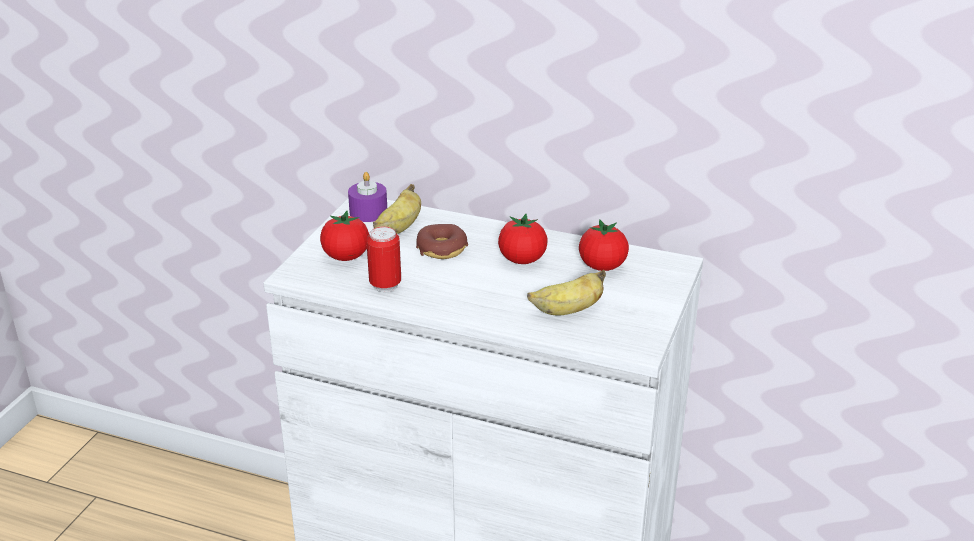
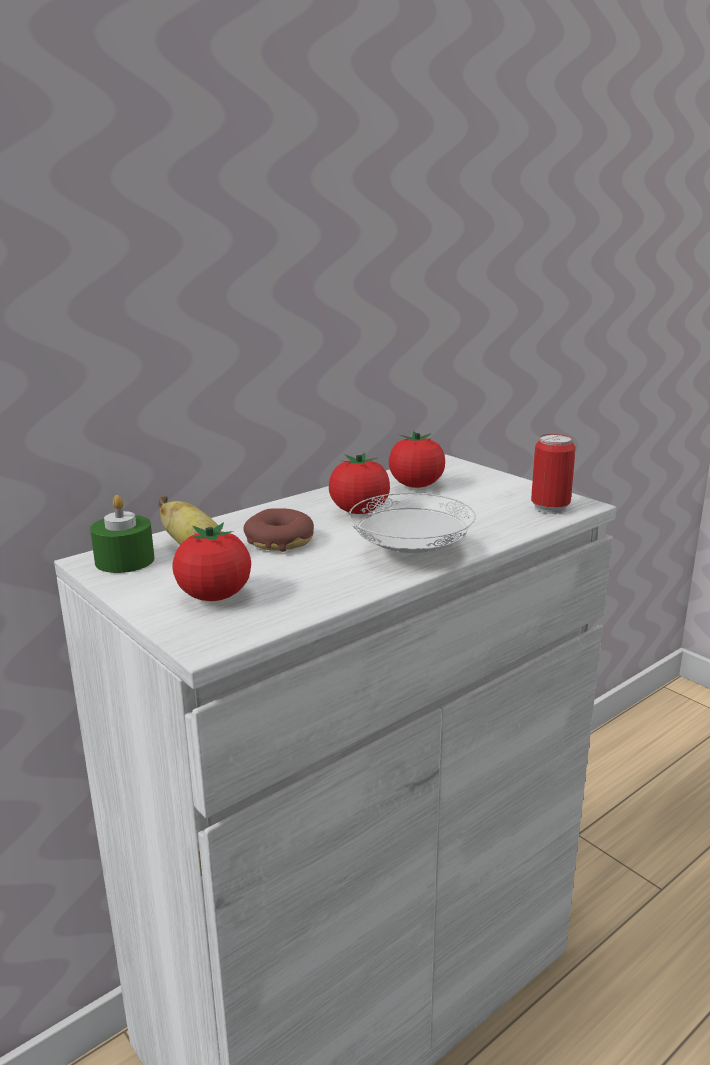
camera: 60 degrees left, 10 degrees down
purple candle [348,172,387,222] -> green candle [90,495,155,573]
can [367,226,401,292] -> can moved to [531,434,575,514]
banana [527,270,606,315] -> none
none -> white plate [349,493,476,553]

